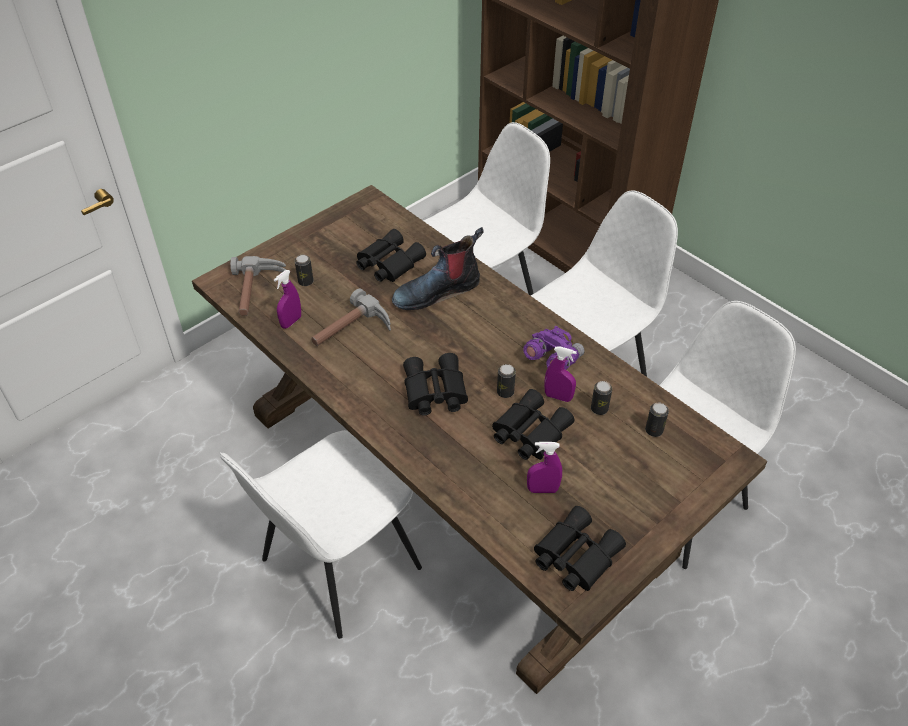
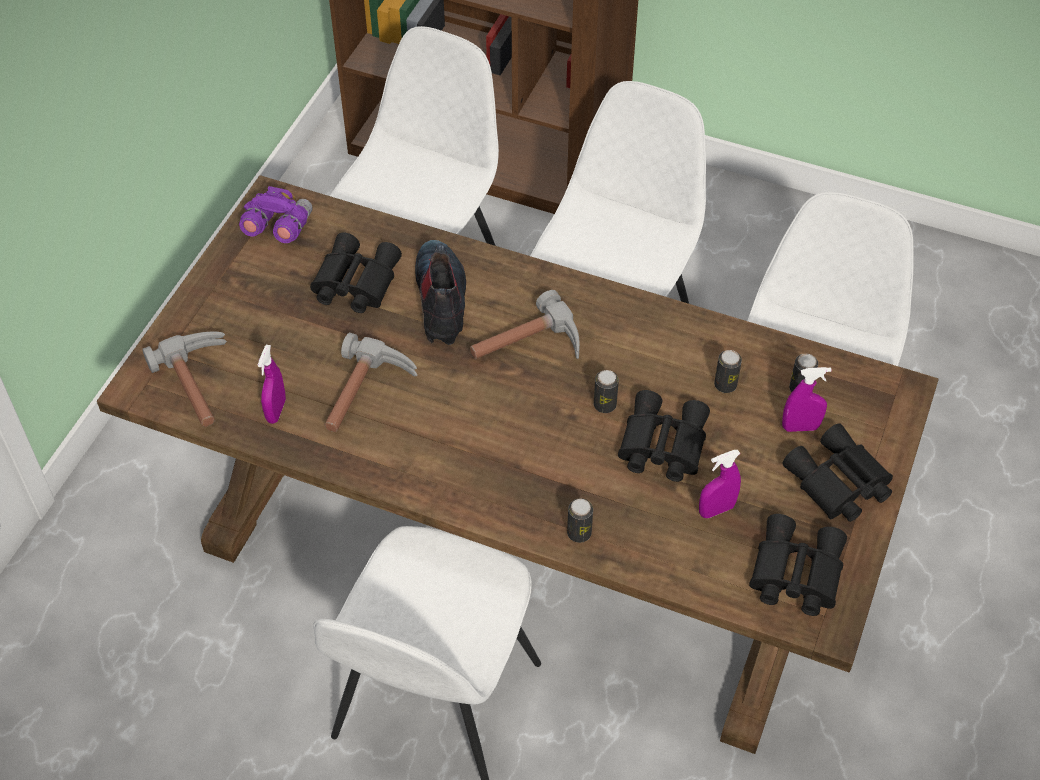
camera: 25 degrees left, 5 degrees up
can [295,255,314,286] -> can moved to [567,499,593,543]
boot [392,227,484,310] -> boot turned 135 degrees clockwise [415,240,466,345]
black binoculars [403,353,468,416] -> black binoculars moved to [783,423,893,522]
purple binoculars [523,326,585,370] -> purple binoculars moved to [239,186,313,243]
purple spray bottle [544,346,577,402] -> purple spray bottle moved to [782,367,832,432]
none -> hammer [470,290,580,359]

